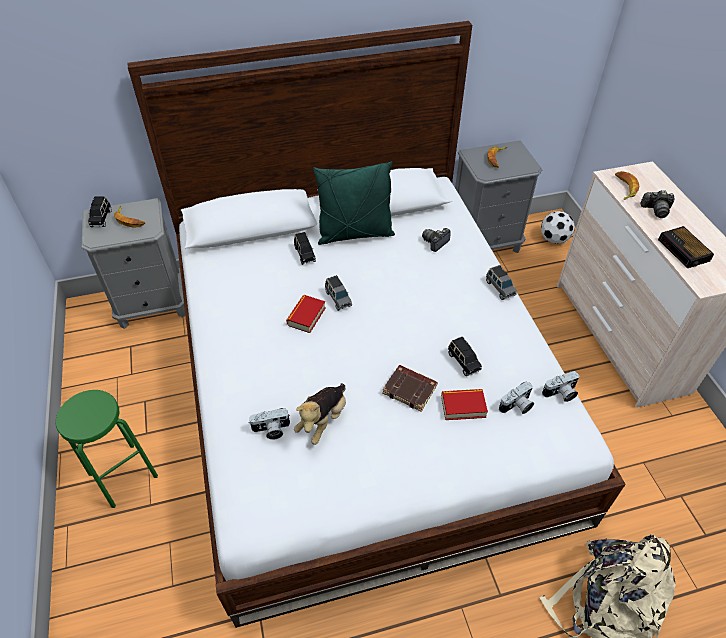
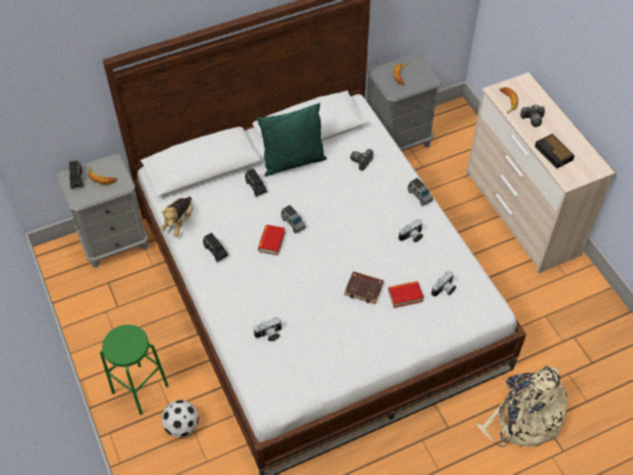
camera: 10 degrees left, 5 degrees up
plush toy [294,383,346,445] -> plush toy moved to [161,196,193,237]
black toy car [448,337,482,376] -> black toy car moved to [203,233,228,262]
football [541,211,575,244] -> football moved to [161,400,199,437]
camera [542,371,579,402] -> camera moved to [398,219,423,242]

